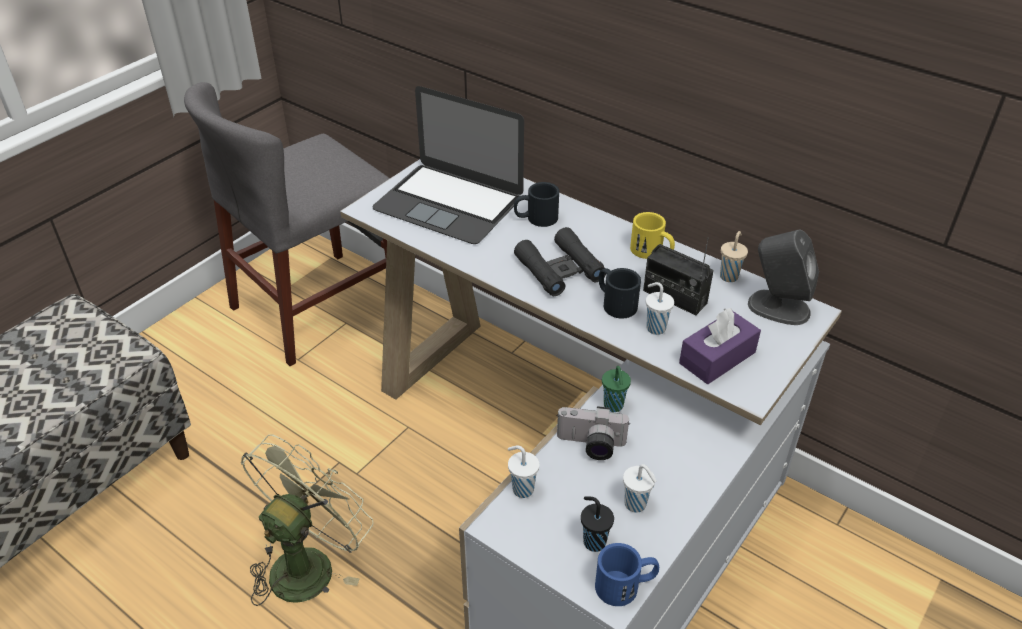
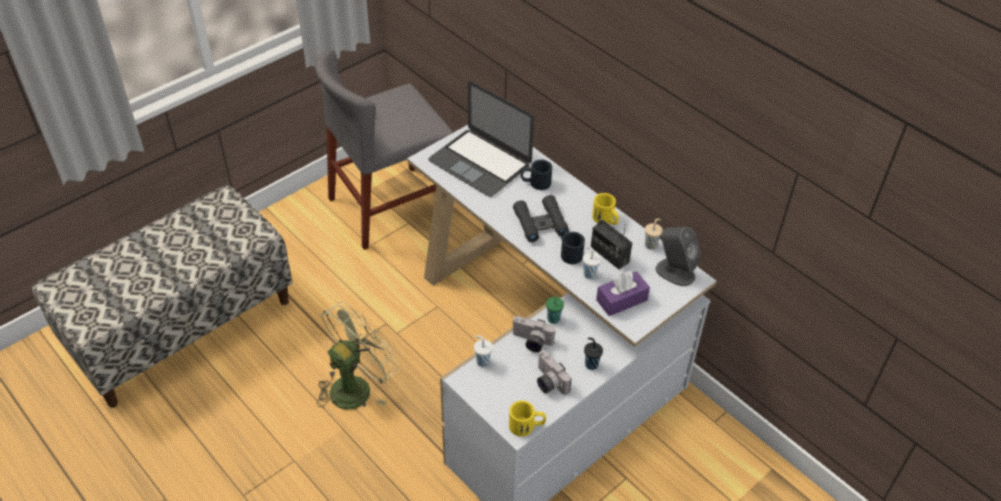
camera: 10 degrees right, 5 degrees up
black cup [581,496,614,552] -> black cup moved to [584,337,603,370]
blue mug [595,543,659,606] -> yellow mug [509,401,546,436]
white cup [623,464,656,513] -> camera [537,350,571,395]

